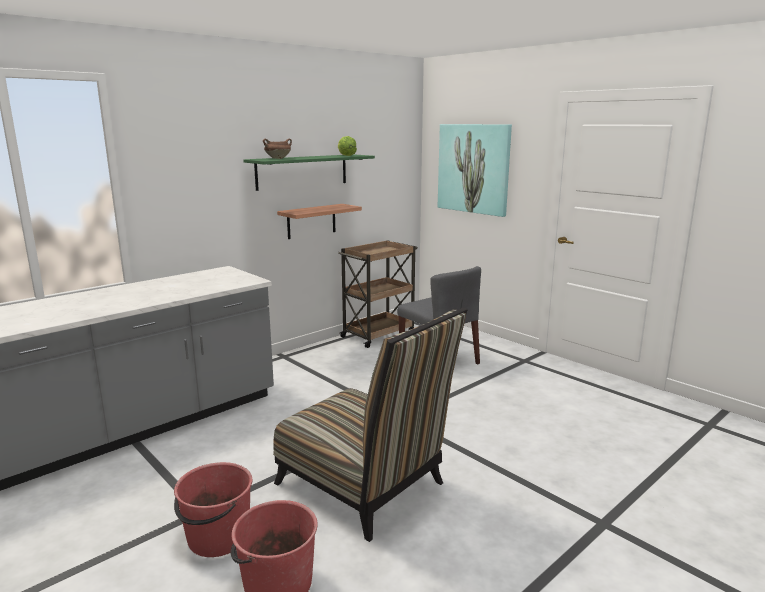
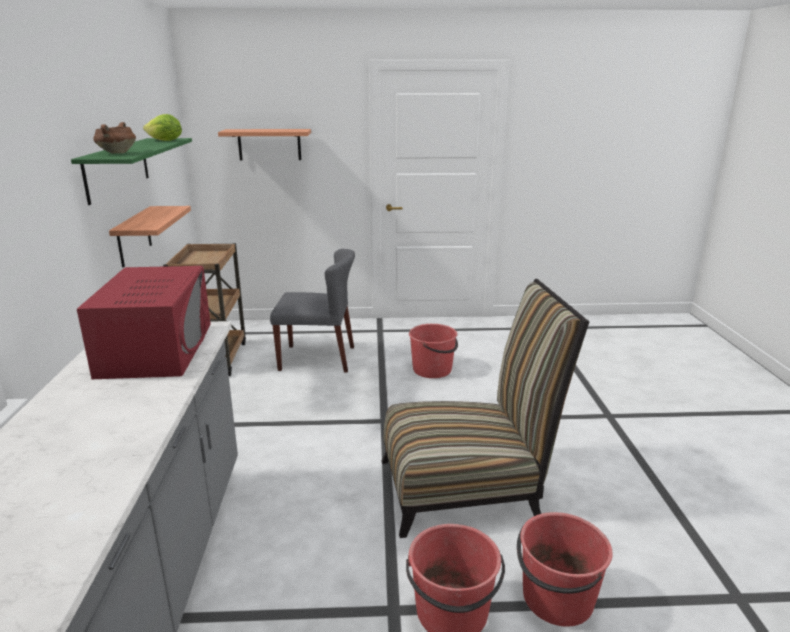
camera: 50 degrees left, 5 degrees up
picture [438,124,512,217] -> shelf [218,129,311,161]
none -> red microwave [77,266,211,379]
none -> red bucket [409,324,458,378]

